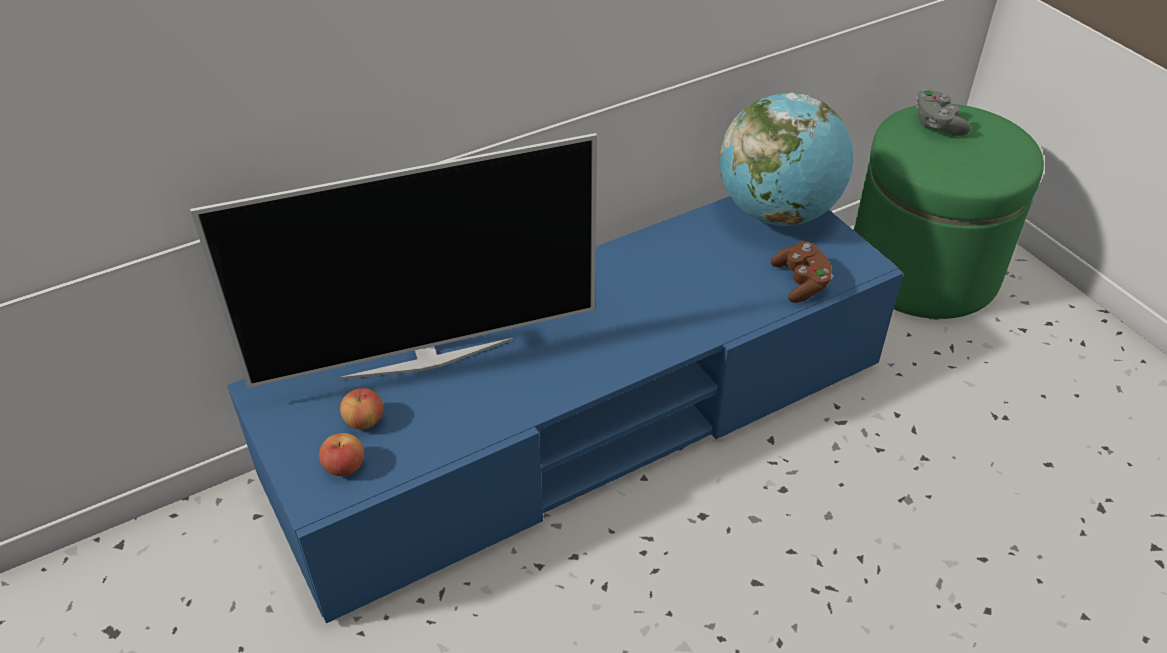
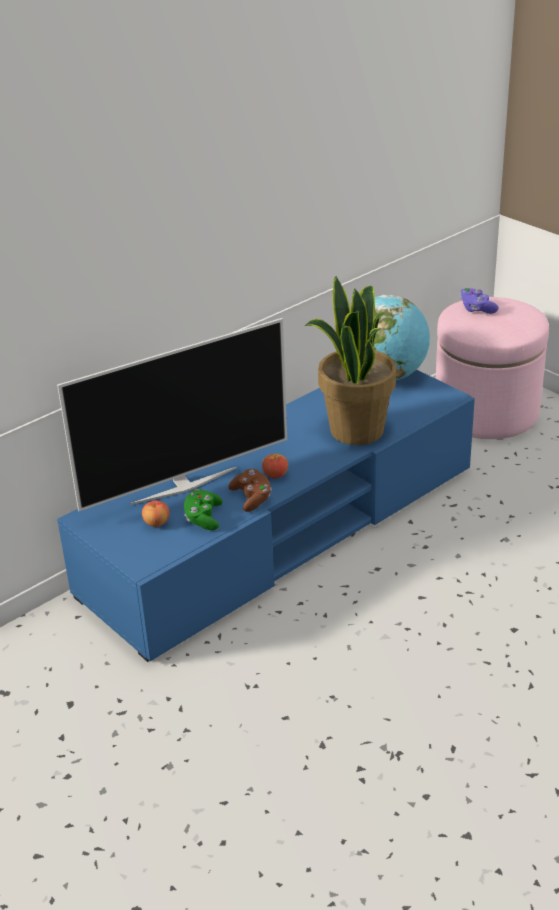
camera: 10 degrees left, 10 degrees down
apple [319,433,364,476] -> apple moved to [262,454,288,478]
brown game controller [771,241,833,303] -> brown game controller moved to [228,469,272,512]
green ottoman [854,104,1044,319] -> pink ottoman [436,297,549,439]
grey game controller [916,89,971,136] -> purple game controller [460,288,499,314]
none -> green game controller [184,489,223,530]
none -> potted plant [305,276,396,445]

